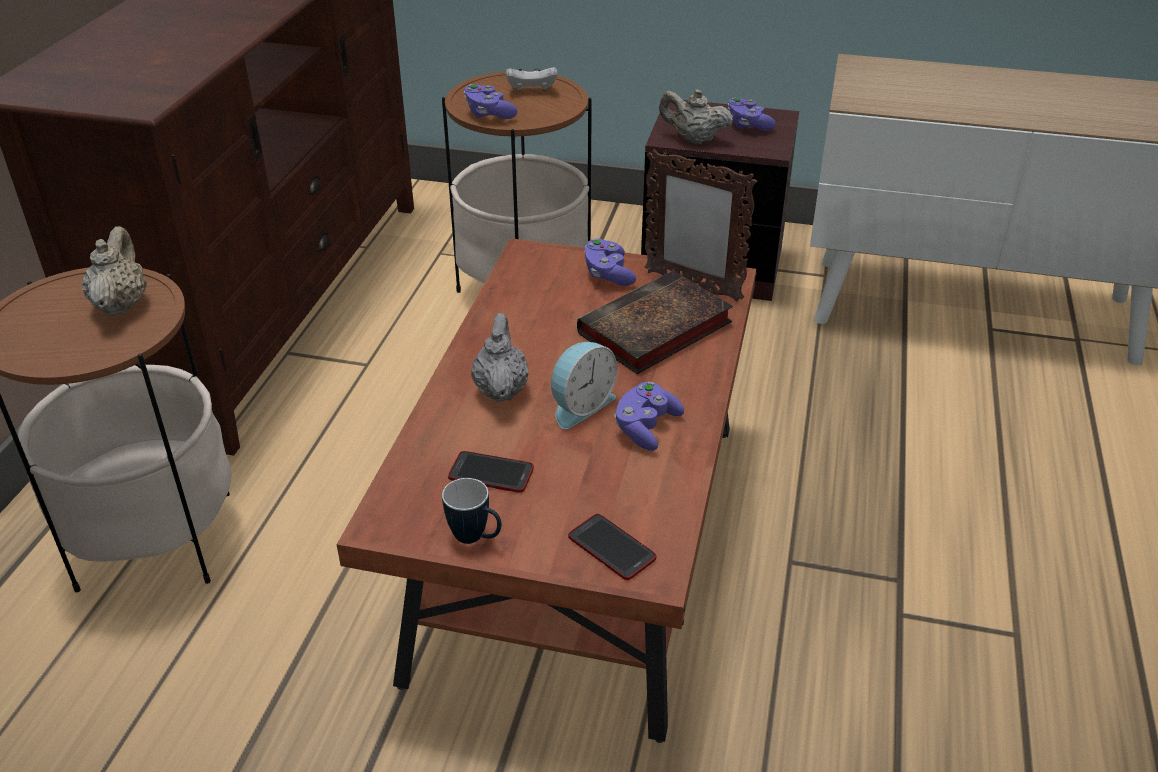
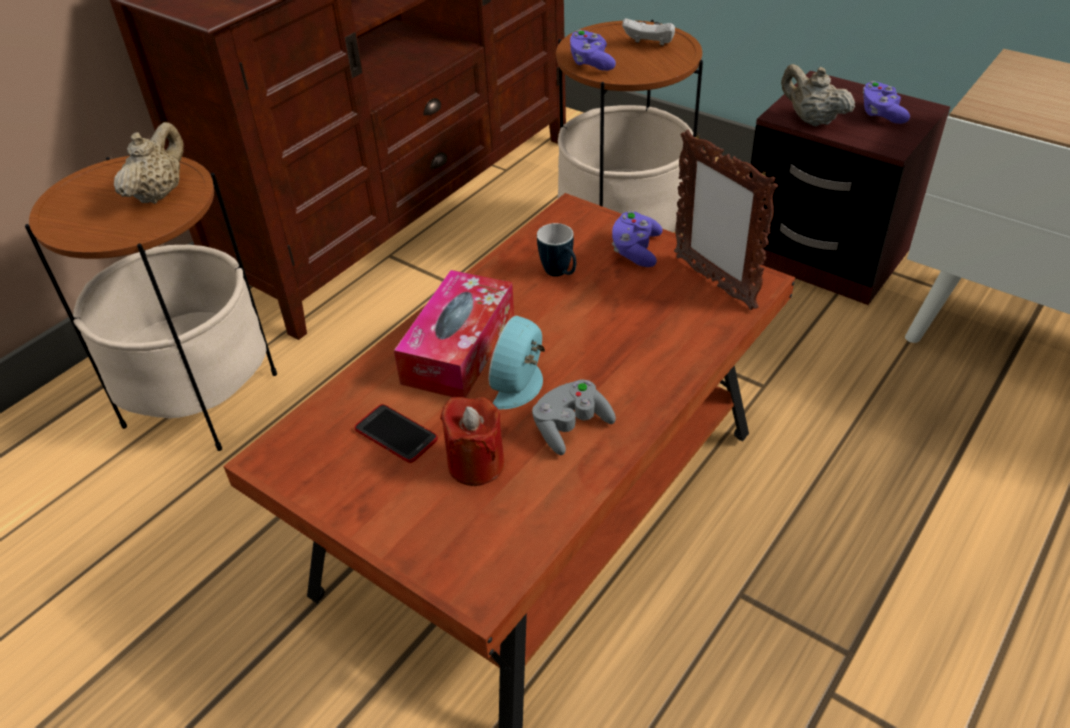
camera: 25 degrees right, 5 degrees up
mug [442,478,502,544] -> mug moved to [537,223,576,277]
grey teapot [471,313,529,402] -> tissue box [394,270,514,398]
alarm clock [551,342,617,429] -> alarm clock turned 135 degrees clockwise [489,316,545,409]
phone [568,514,656,580] -> none
book [577,271,733,374] -> none
purple game controller [614,382,684,451] -> grey game controller [532,379,616,455]
none -> red candle [440,397,505,486]

